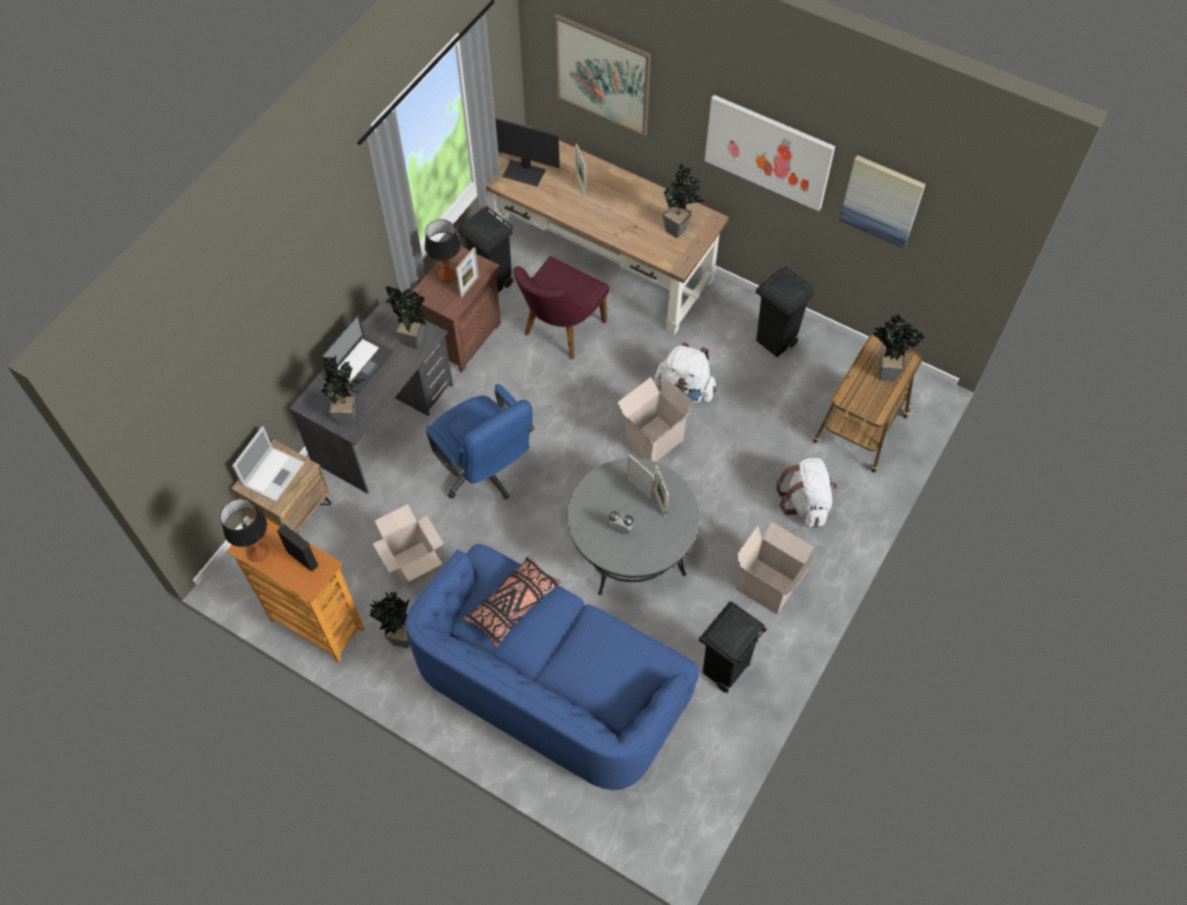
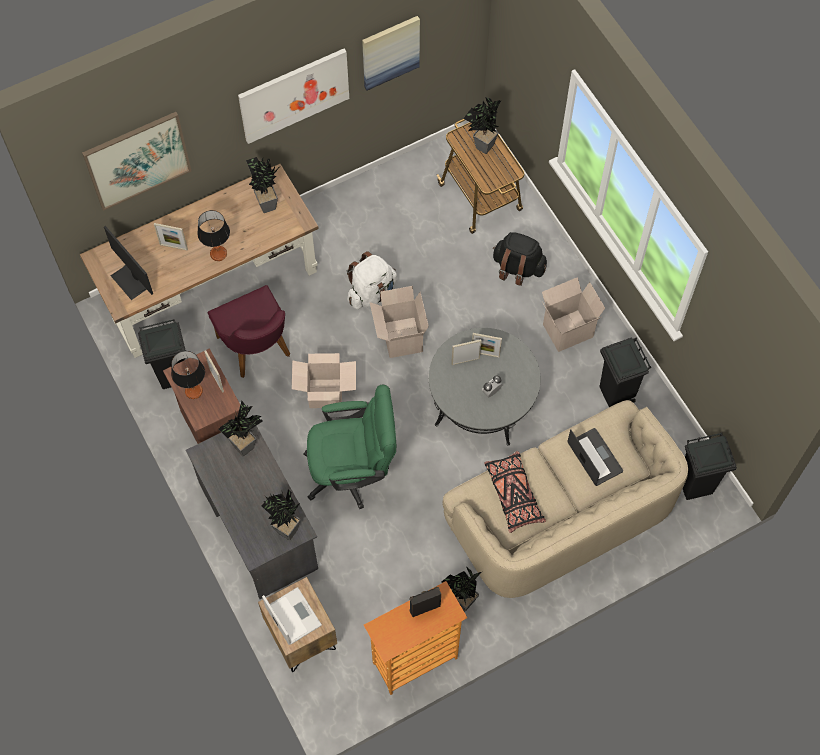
camera: 60 degrees left, 5 degrees up
table lamp [220,499,269,562] -> table lamp moved to [197,210,230,261]
laptop [322,314,393,393] -> laptop moved to [567,428,623,486]
cardboard box [373,504,444,588] -> cardboard box moved to [292,353,356,408]
blue sofa [406,544,700,790] -> beige sofa [442,400,688,598]
blue office chair [426,384,535,500] -> green office chair [303,385,396,509]
monitor [495,118,560,187] -> monitor turned 90 degrees clockwise [104,226,153,300]
black trash can [756,266,814,357] -> black trash can moved to [683,432,737,500]
white backpack [776,458,838,528] -> black backpack [493,232,547,286]

